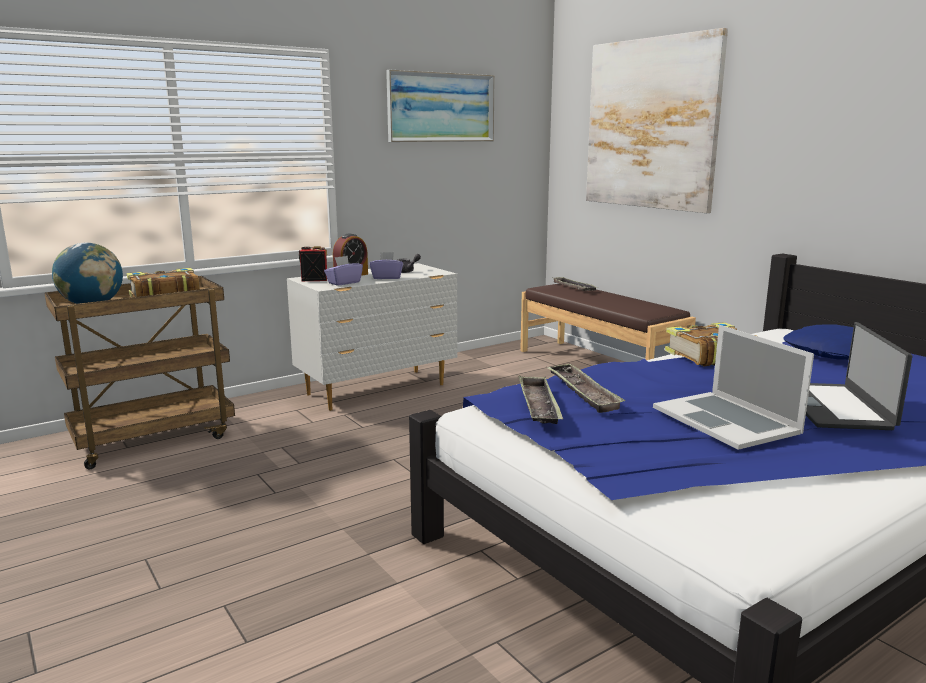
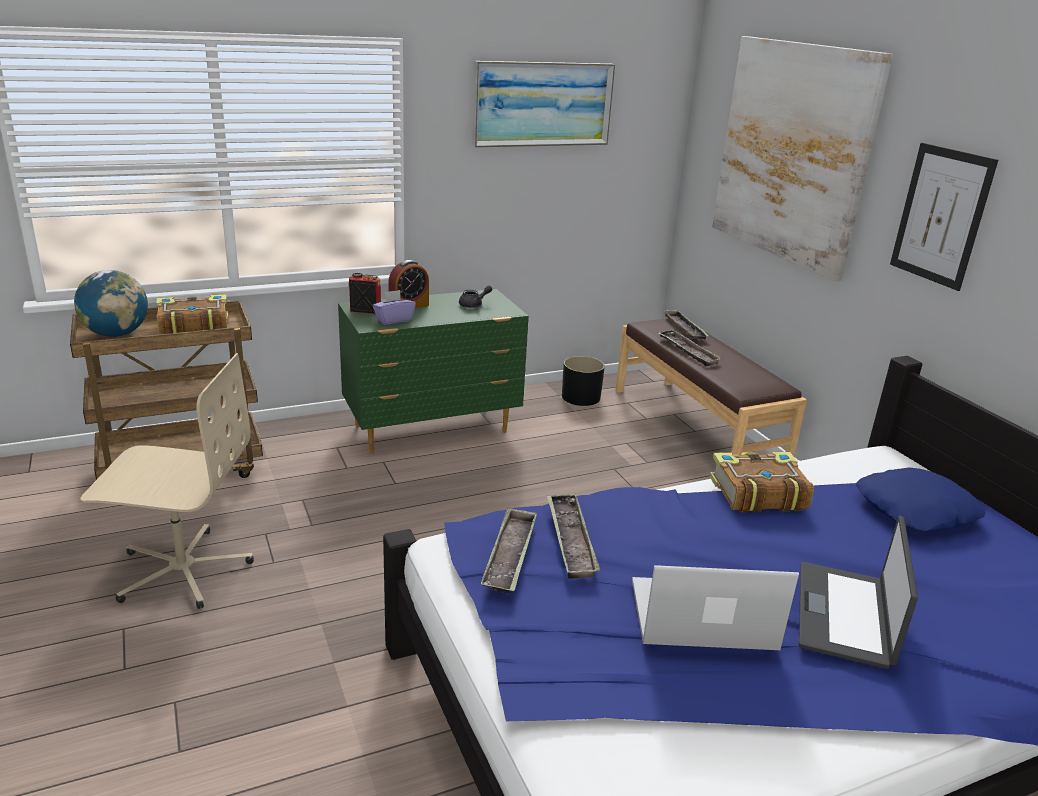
camera: 10 degrees right, 10 degrees up
white dresser [287,263,457,411] -> green dresser [338,289,529,454]
purple tissue box [369,252,403,279] -> none
laptop [653,325,814,450] -> laptop turned 105 degrees clockwise [632,565,799,650]
none -> beige office chair [80,353,254,609]
none -> black planter [562,356,605,406]
none -> tray [658,330,722,366]
none -> picture [890,143,998,291]

